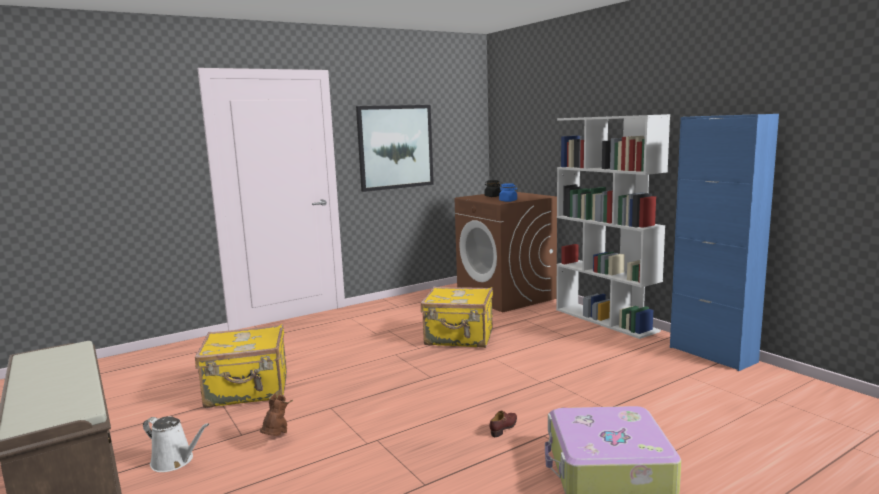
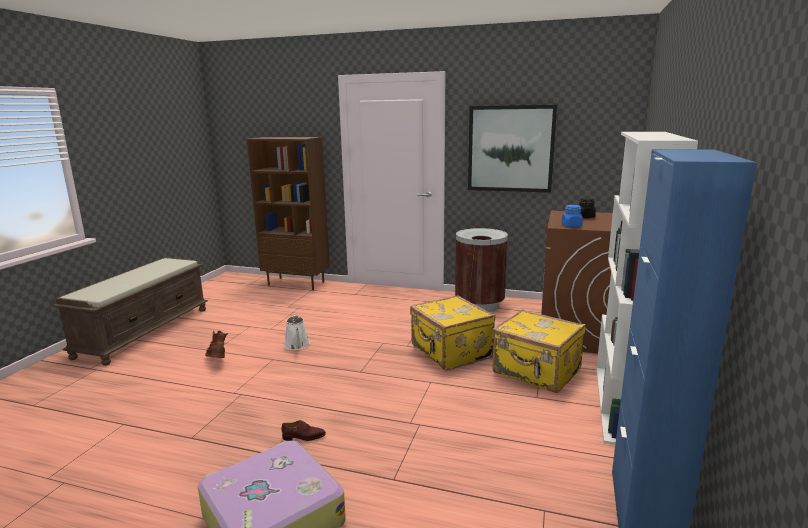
camera: 50 degrees right, 5 degrees up
white watering can [143,416,210,472] -> white watering can moved to [284,314,310,350]
yellow suitcase [195,324,287,408] -> yellow suitcase moved to [492,309,586,393]
brown boot [260,394,293,436] -> brown boot turned 75 degrees counterclockwise [205,330,228,358]
none -> brown bookcase [247,137,330,290]
none -> brown trash can [455,228,508,312]

